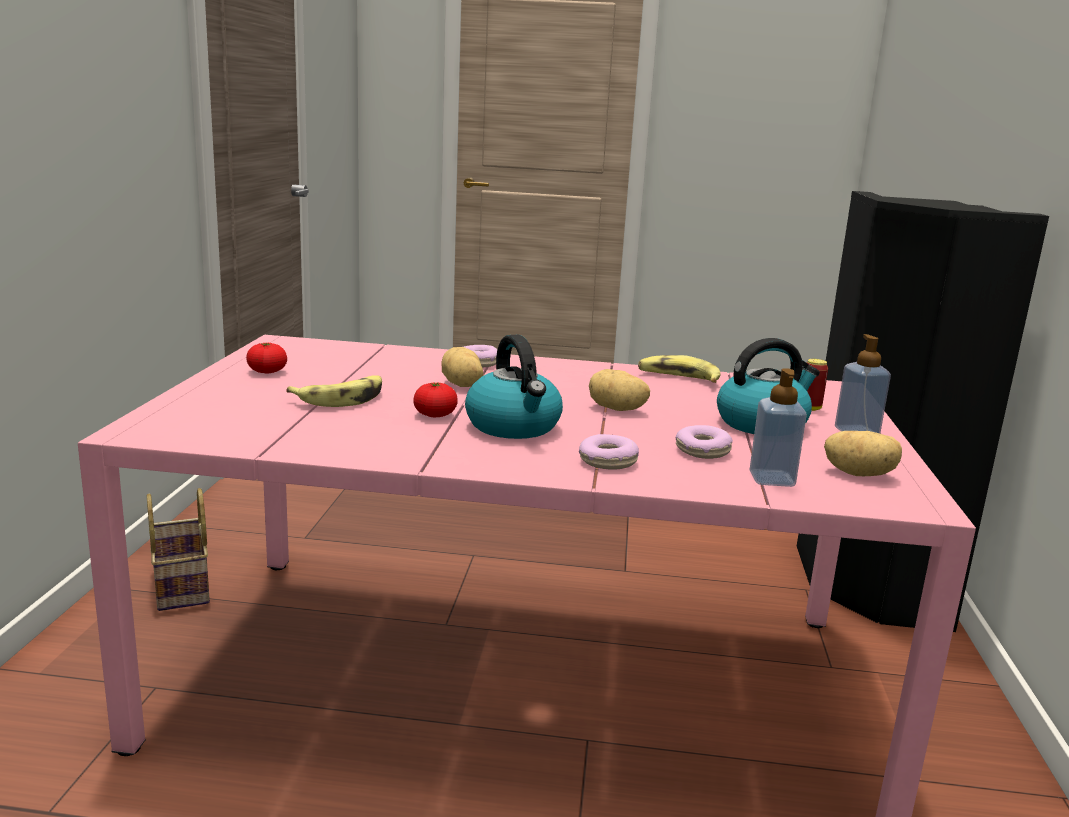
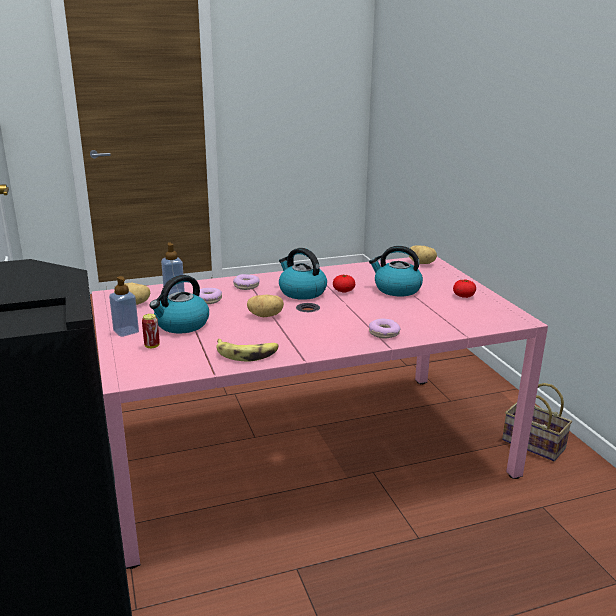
camera: 155 degrees right, 5 degrees up
banana [286,375,382,407] -> kettle [369,246,423,296]
potato [441,347,484,387] -> potato moved to [409,245,437,264]

